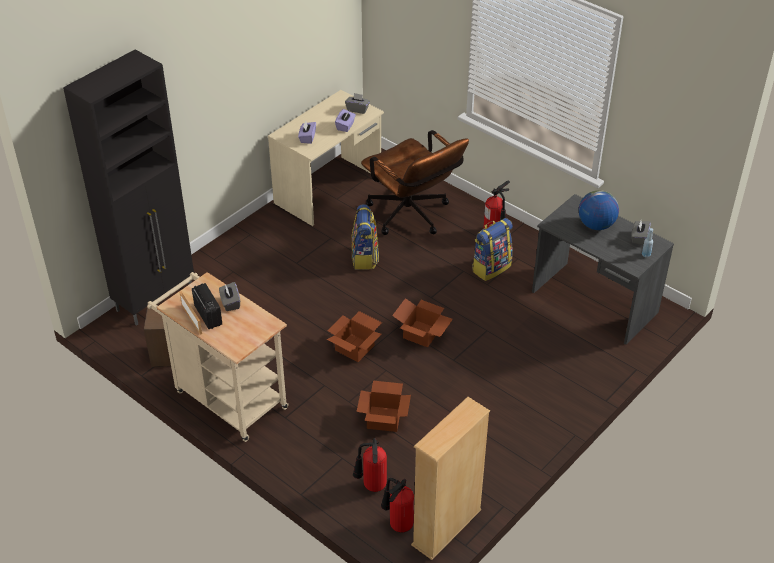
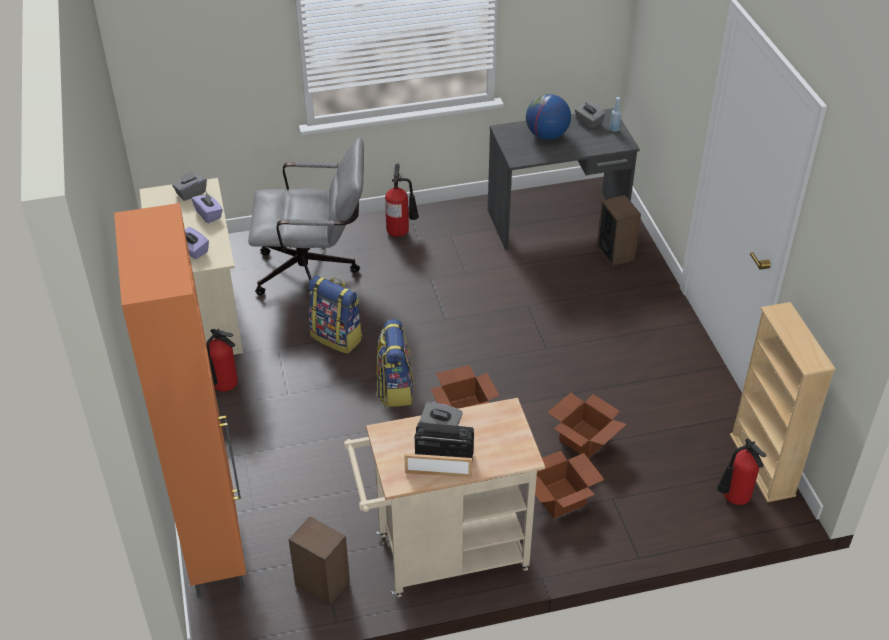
camera: 55 degrees left, 0 degrees up
black cabinet [63,49,194,326] -> orange cabinet [114,203,246,598]
fire extinguisher [353,438,387,492] -> fire extinguisher moved to [206,329,238,392]
brown office chair [361,130,469,235] -> grey office chair [248,137,364,296]
cardboard box [392,298,453,348] -> cardboard box moved to [535,451,605,518]
backpack [472,218,513,281] -> backpack moved to [376,319,414,407]
none -> speaker [597,195,641,266]

